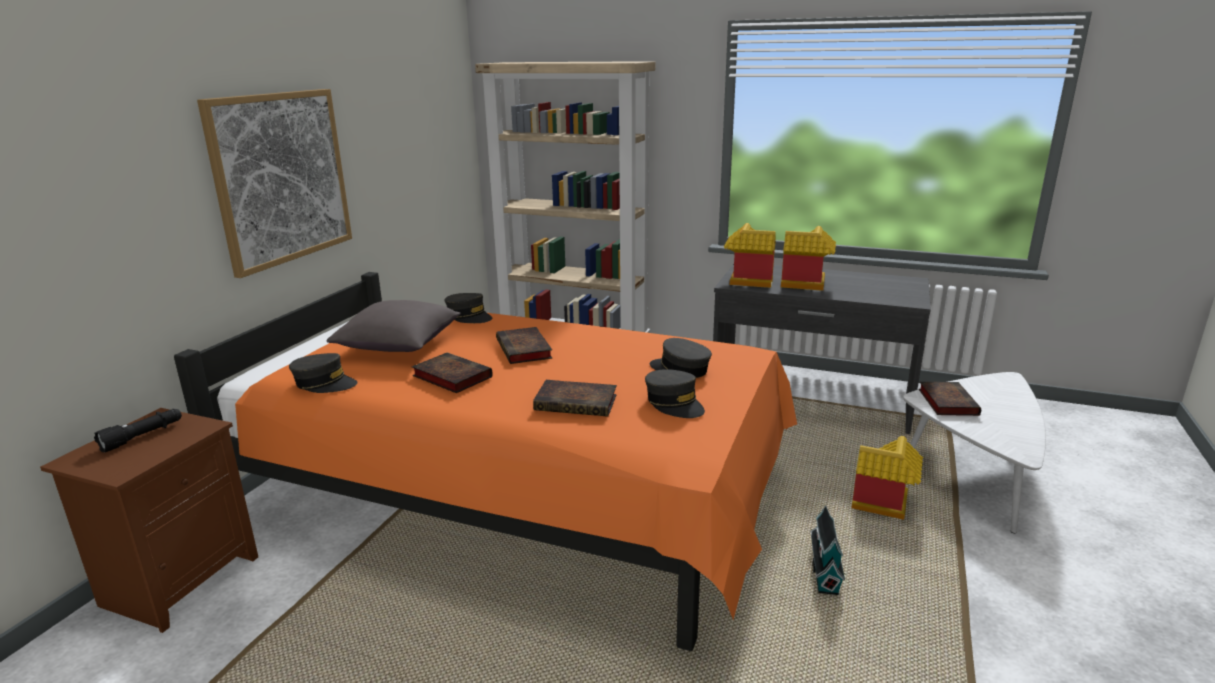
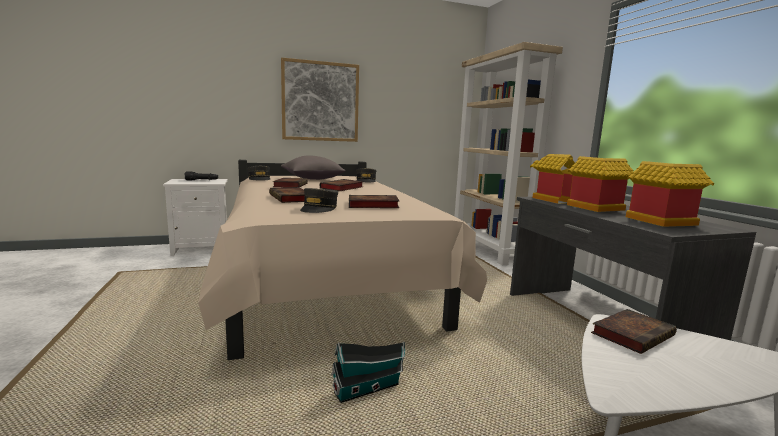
camera: 50 degrees right, 10 degrees down
brown nightstand [40,408,258,633] -> white nightstand [163,179,228,256]
orange bed [174,272,797,651] -> beige bed [198,160,487,360]
grey cap [650,338,712,378] -> book [349,195,399,208]
toy house [851,436,923,520] -> toy house moved to [626,161,714,227]

